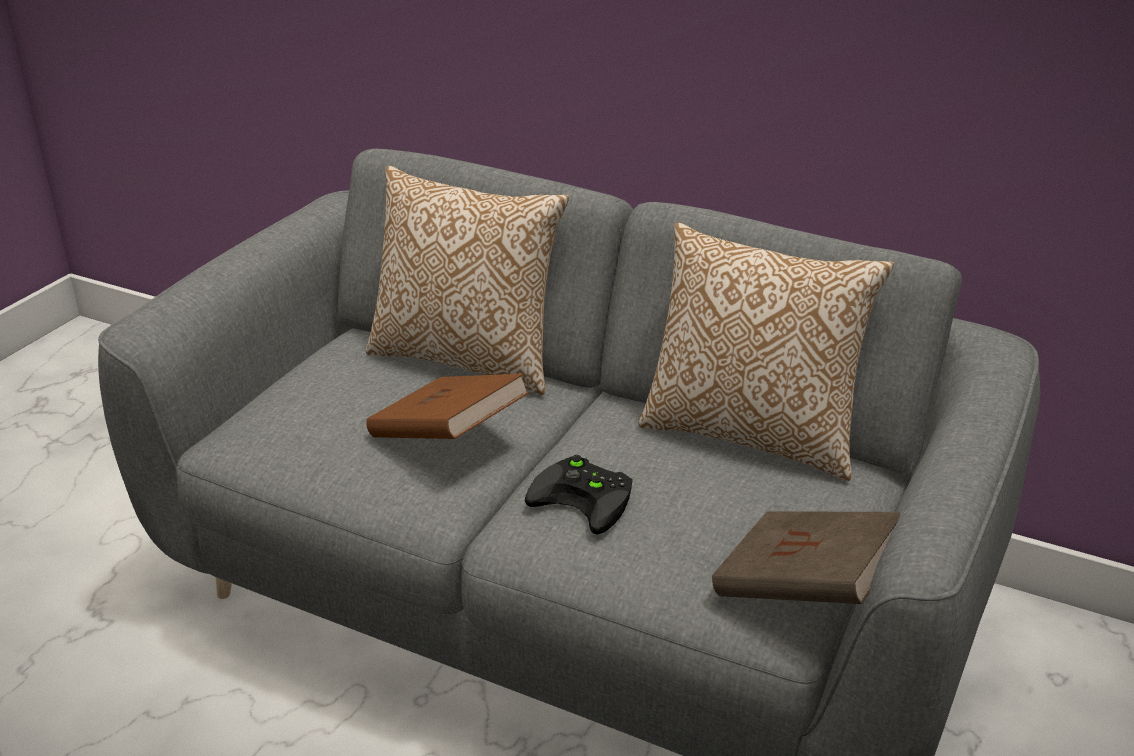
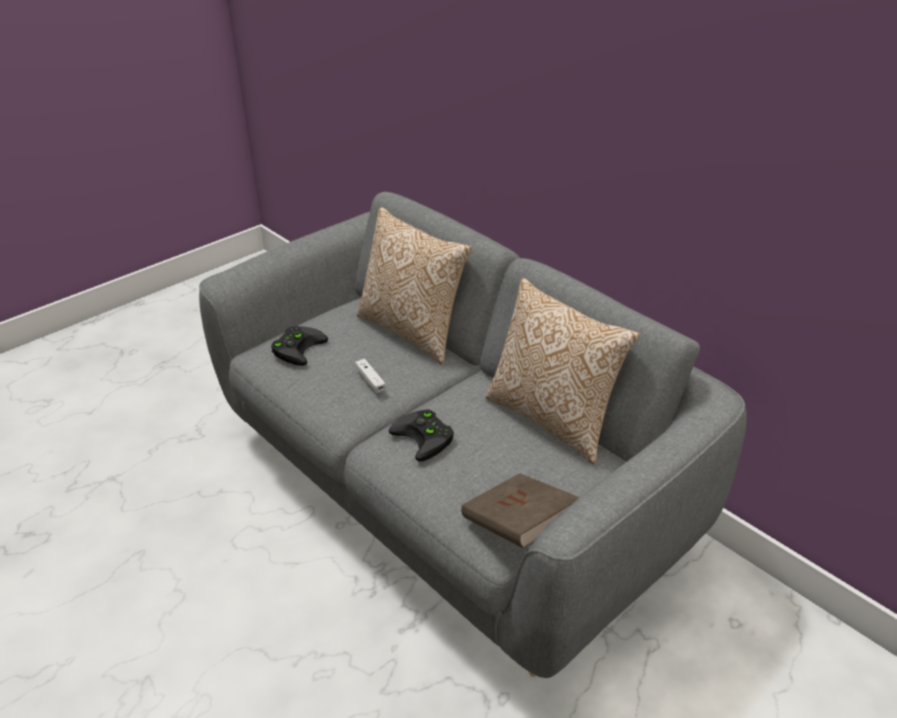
camera: 20 degrees right, 5 degrees up
brown book [366,374,529,439] -> white game controller [355,359,386,393]
none -> black game controller [271,326,328,366]

